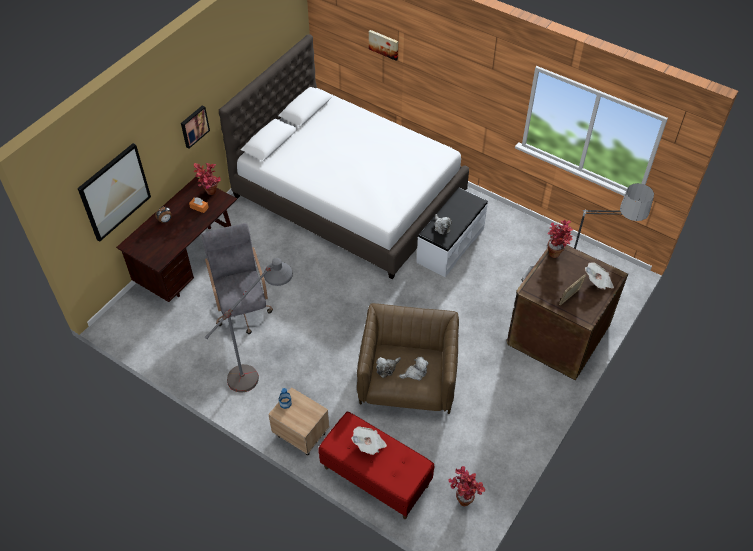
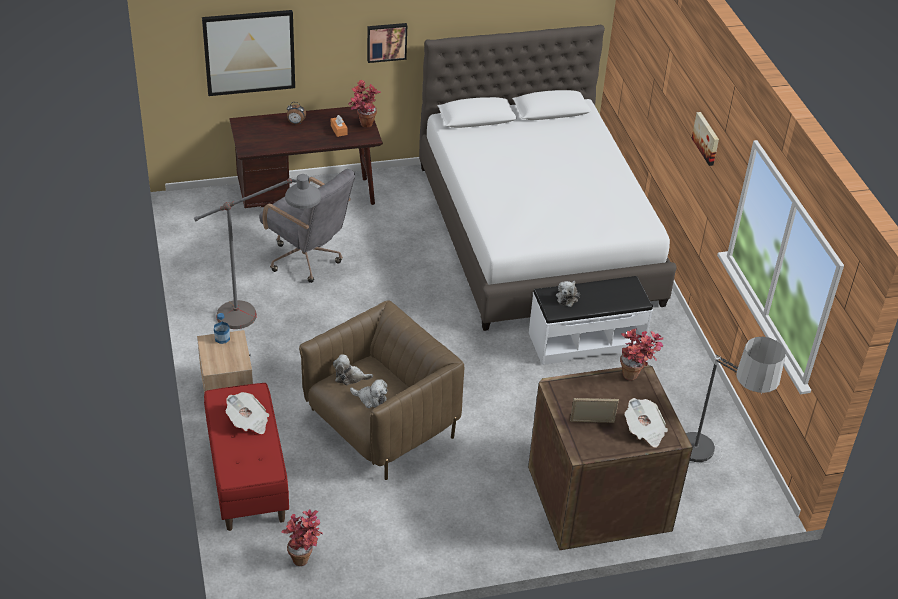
camera: 40 degrees right, 10 degrees down
grey office chair [202,223,273,334] -> grey office chair turned 105 degrees clockwise [259,169,355,283]
picture [369,30,398,61] -> picture moved to [692,112,719,166]

